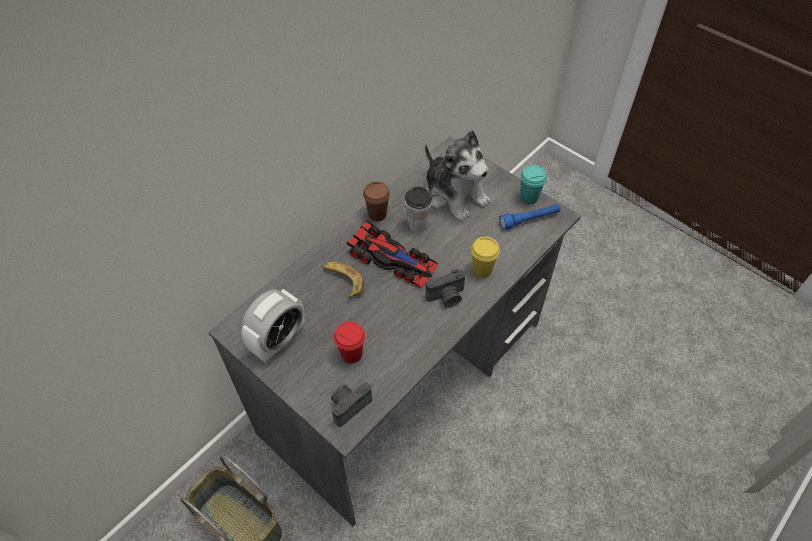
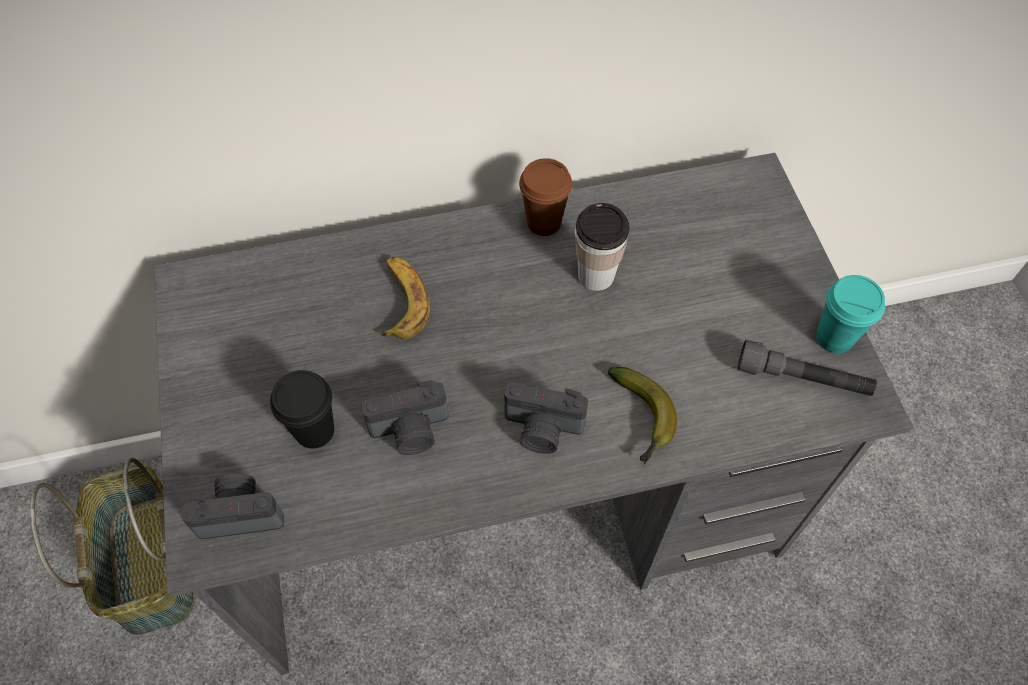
camera: 35 degrees right, 5 degrees up
alarm clock [241,289,305,362] -> none
red cup [334,321,365,364] -> black cup [270,370,334,449]
toy car [347,220,438,288] -> none
plush toy [425,130,491,222] -> none
yellow cup [471,237,500,278] -> banana [608,367,677,464]
blue flashlight [499,204,560,230] -> grey flashlight [738,340,877,396]
none -> camera [361,380,449,455]

